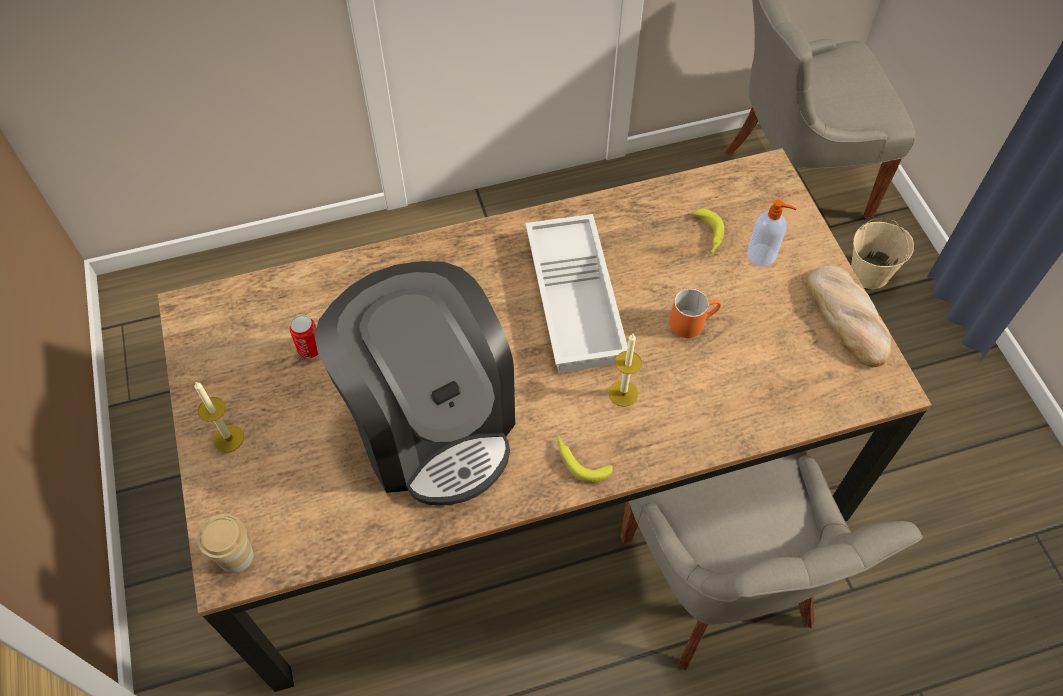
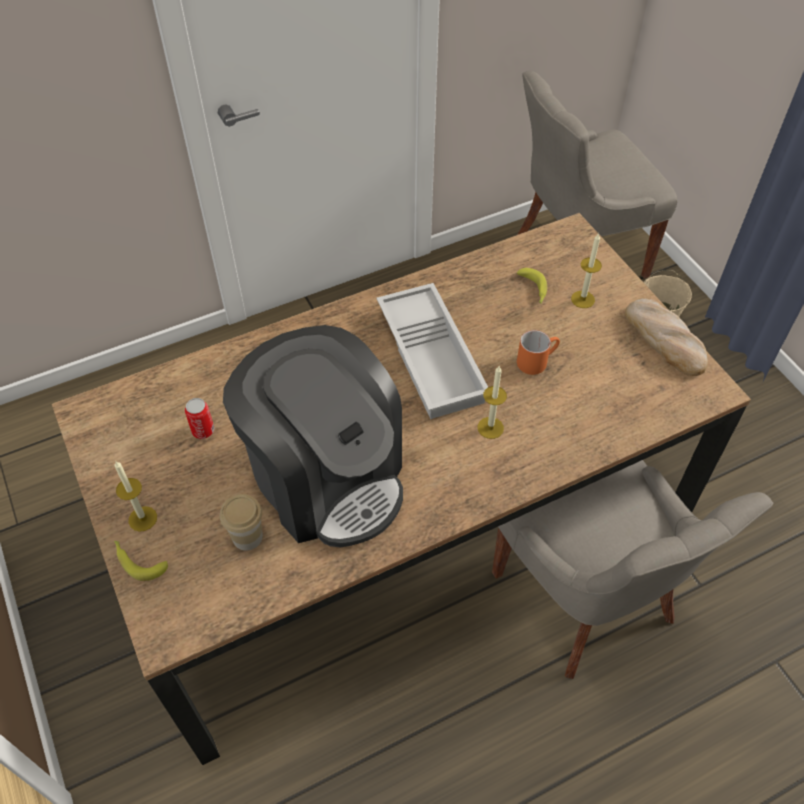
camera: 10 degrees left, 5 degrees down
cup [197,514,254,573] -> cup moved to [220,494,263,551]
banana [556,435,613,483] -> banana moved to [114,541,168,581]
soap dispenser [747,200,796,266] -> candle [571,233,602,308]

